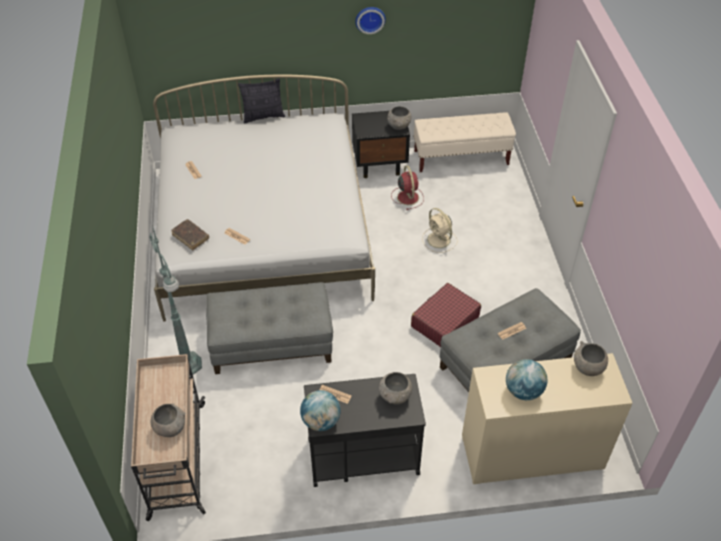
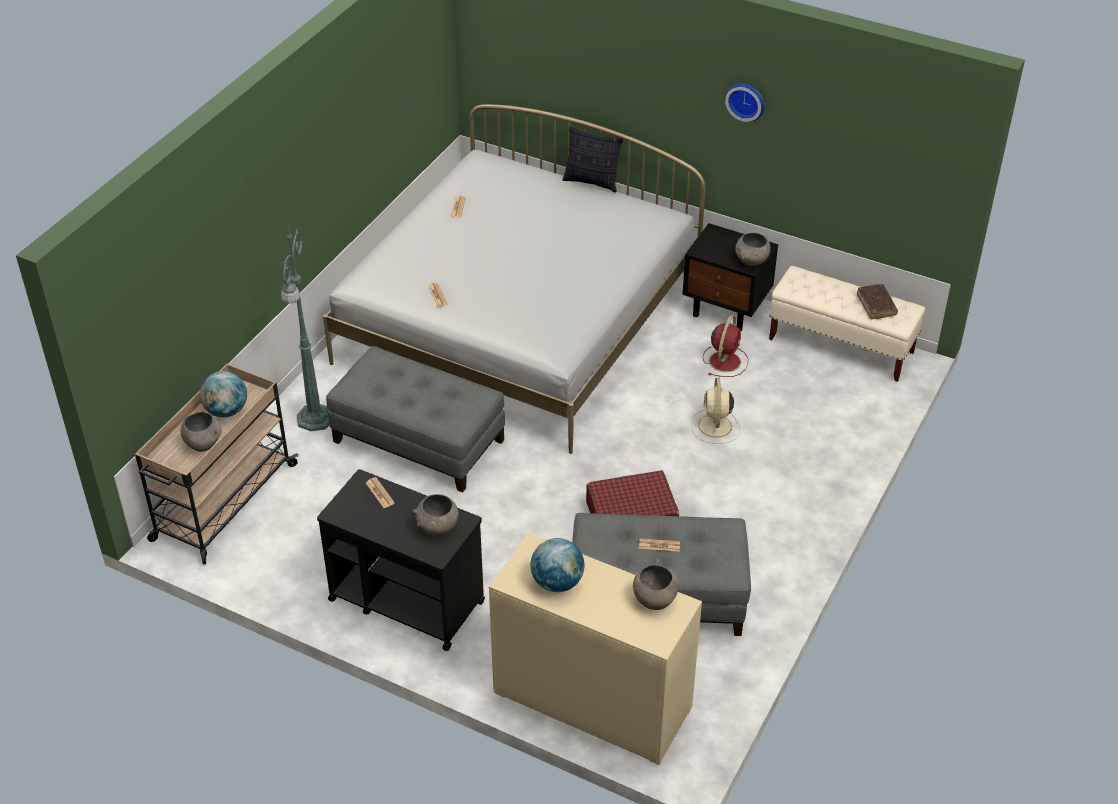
camera: 35 degrees right, 5 degrees down
brown book [171,219,209,250] -> brown book moved to [857,284,898,320]
globe [300,390,341,431] -> globe moved to [200,371,247,418]

